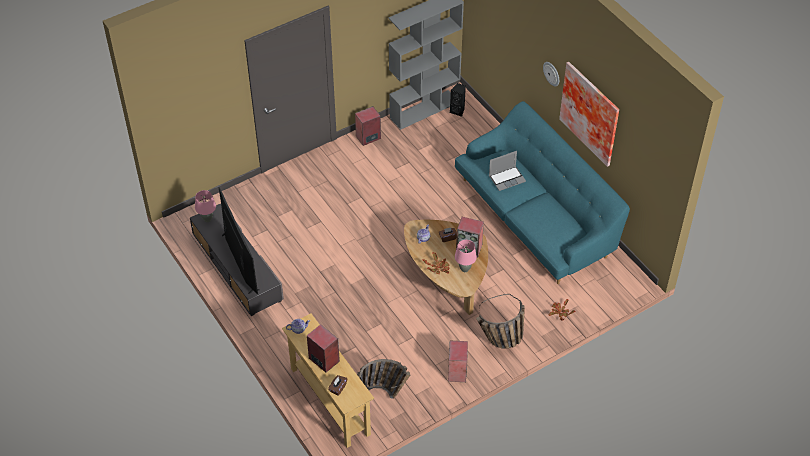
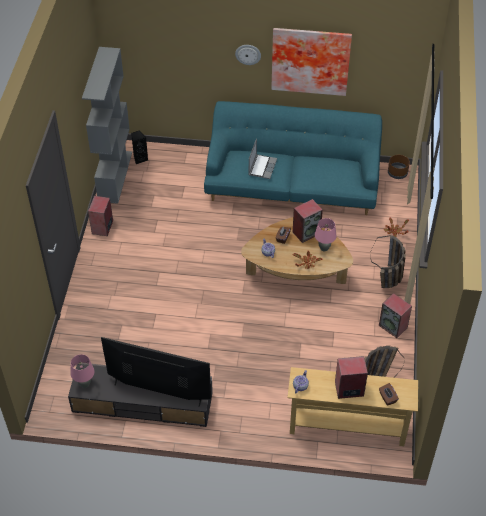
camera: 50 degrees left, 0 degrees up
none -> brown planter [388,155,410,179]

